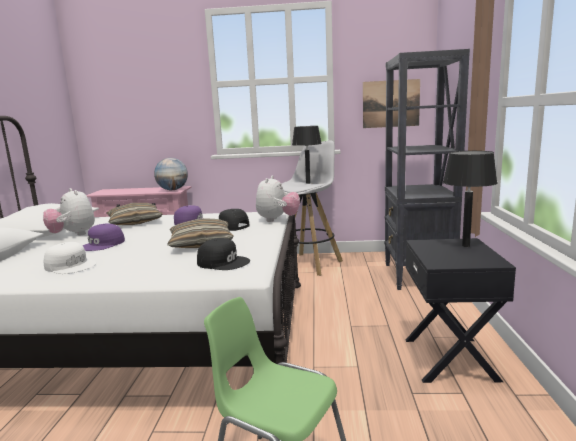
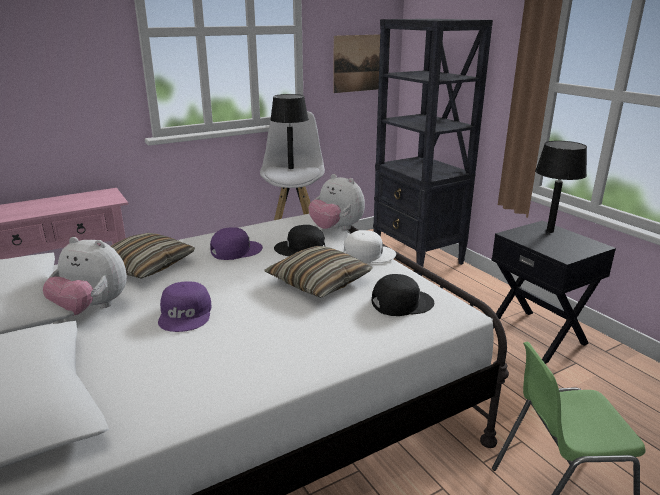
camera: 35 degrees left, 10 degrees up
white cap [44,242,97,274] -> white cap moved to [343,230,396,263]
globe [154,158,188,190] -> none
plush toy [256,176,300,222] -> plush toy turned 150 degrees clockwise [309,174,365,230]

